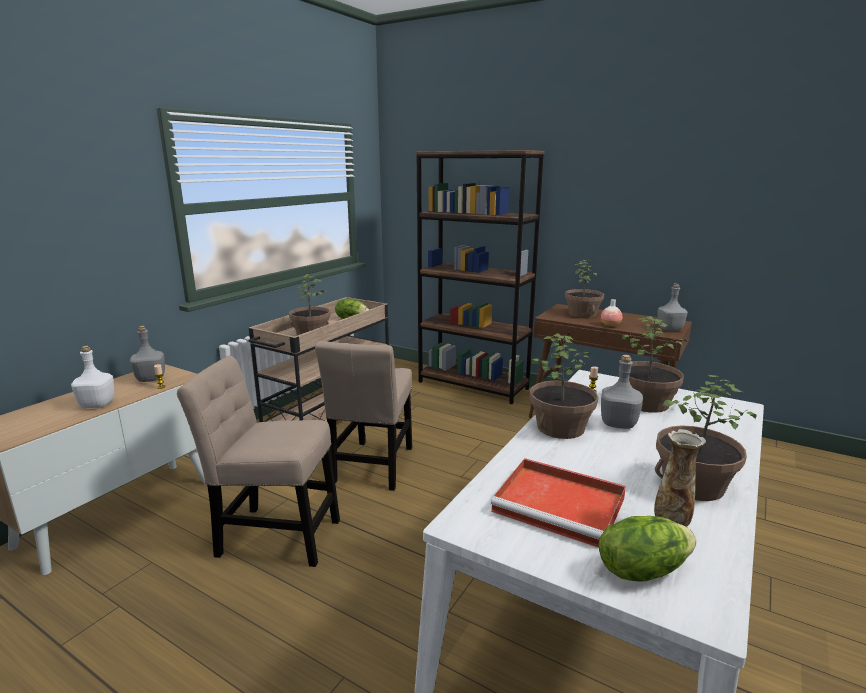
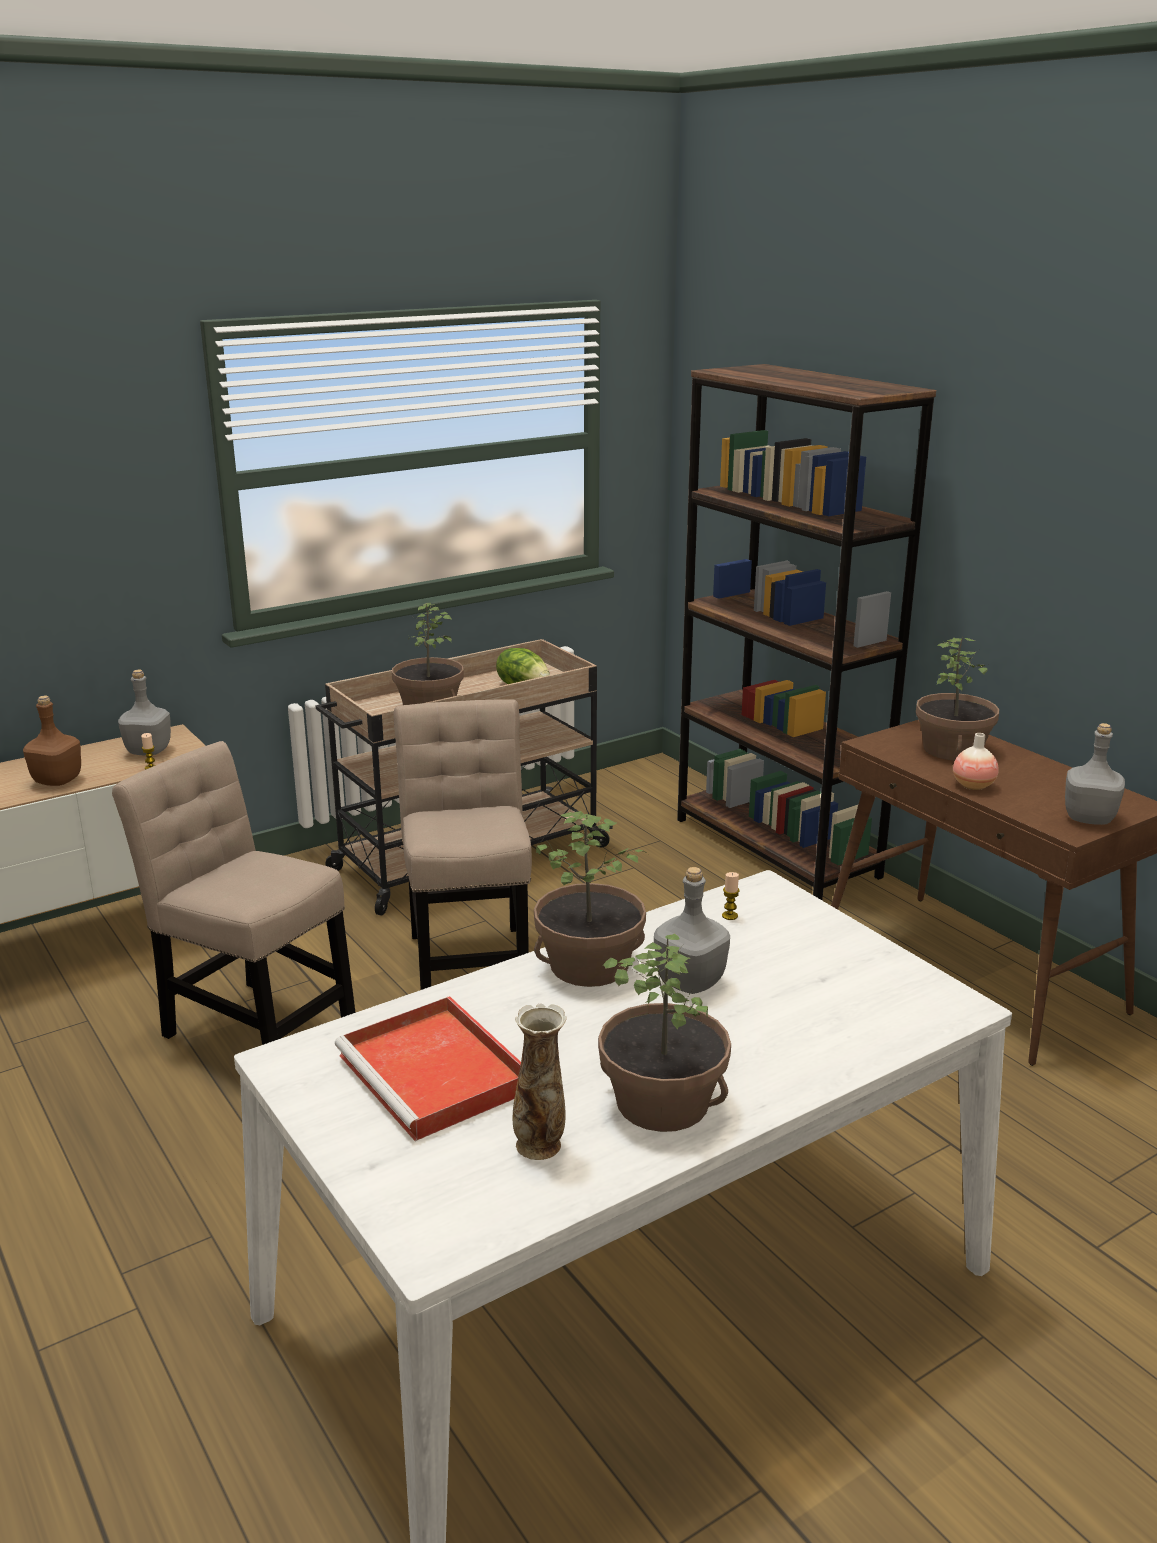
camera: 25 degrees right, 5 degrees up
white bottle [71,346,114,408] -> brown bottle [23,696,81,786]
beige chair [315,341,412,491] -> beige chair turned 135 degrees clockwise [394,700,532,990]
lettuce [599,516,697,581] -> none
potted plant [618,316,687,413] -> none

